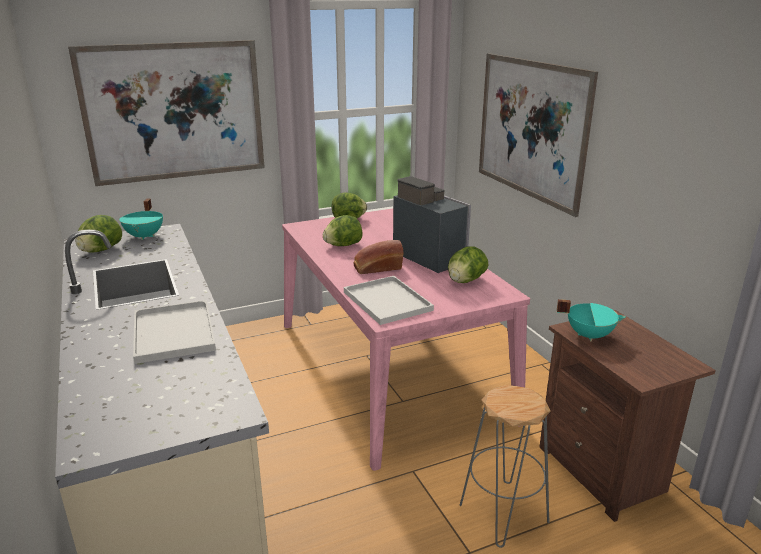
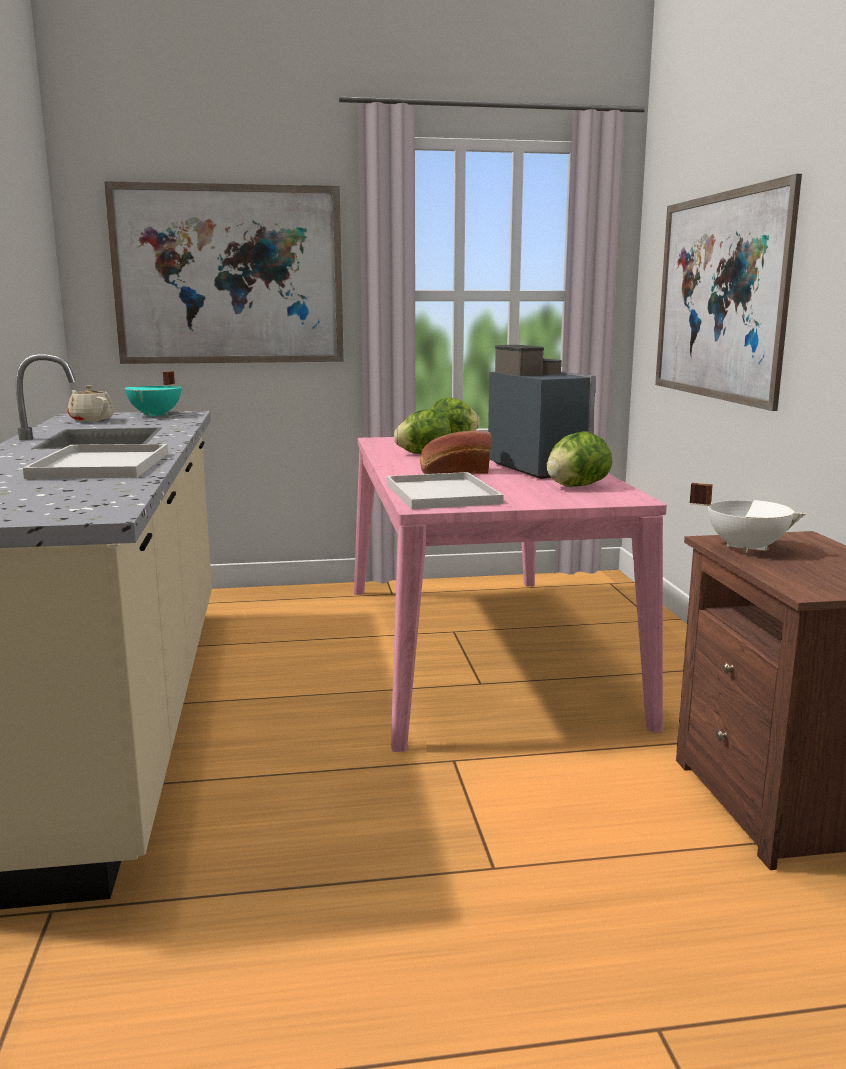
camera: 15 degrees right, 10 degrees down
lettuce [75,215,122,253] -> beige teapot [67,385,115,422]
grey stool [460,385,550,548] -> none
turquoise cooking pot [557,299,626,342] -> white cooking pot [690,483,807,553]

